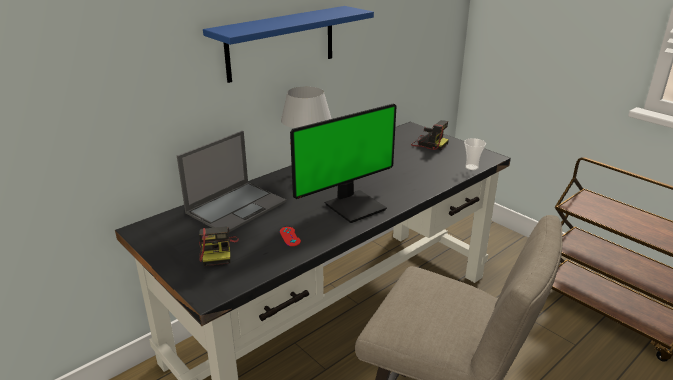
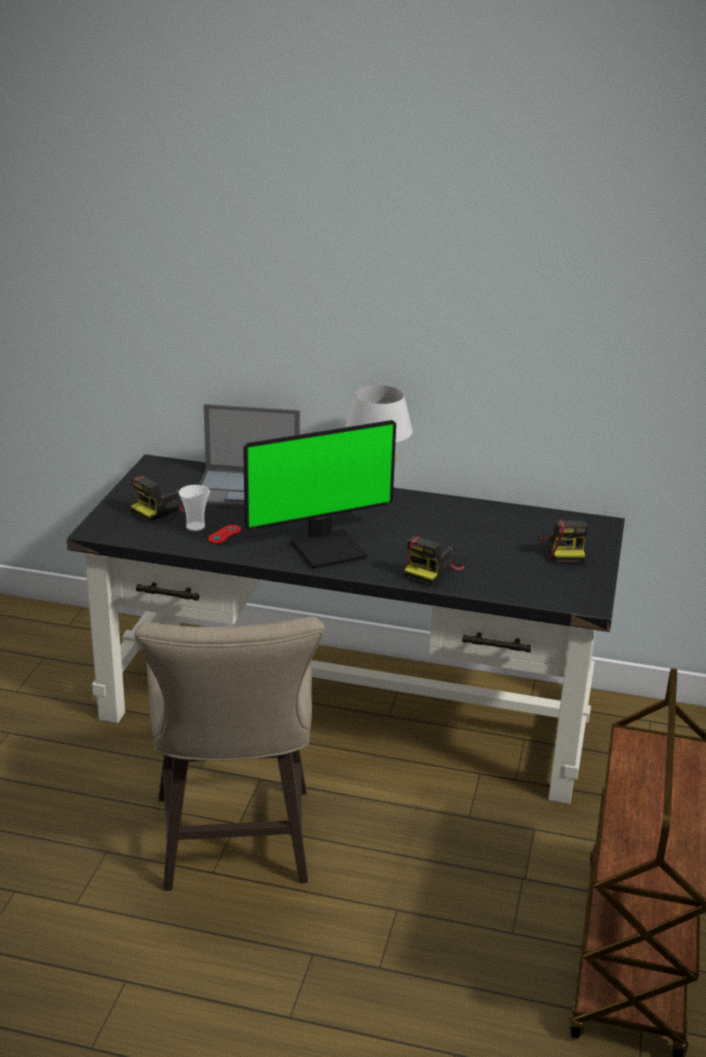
camera: 55 degrees right, 0 degrees up
blue shelf [203,6,374,83] -> none
monitor [290,104,396,223] -> monitor turned 45 degrees counterclockwise [243,420,396,569]
cup [464,138,486,170] -> cup moved to [179,485,210,531]
none -> camera [404,536,464,586]

